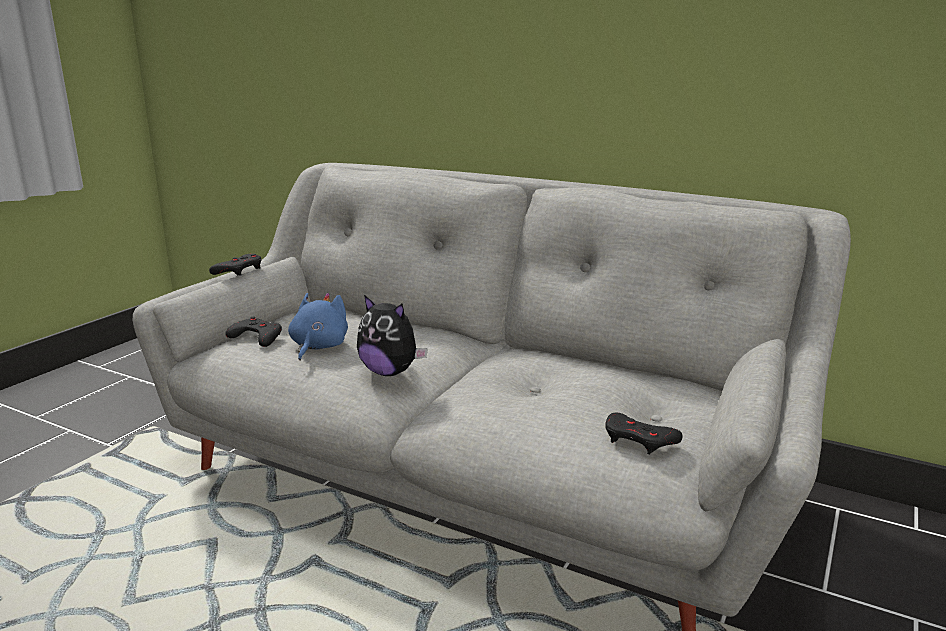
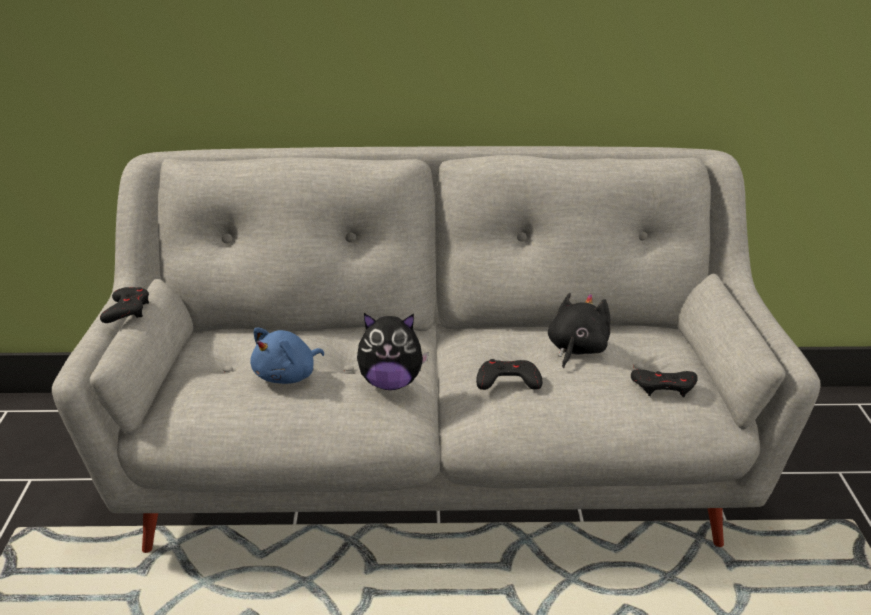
camera: 30 degrees left, 5 degrees up
black game controller [225,317,282,347] -> black game controller moved to [476,359,542,390]
blue plush toy [288,293,348,361] -> blue plush toy turned 120 degrees counterclockwise [250,327,324,384]
none -> black plush toy [548,293,610,368]

